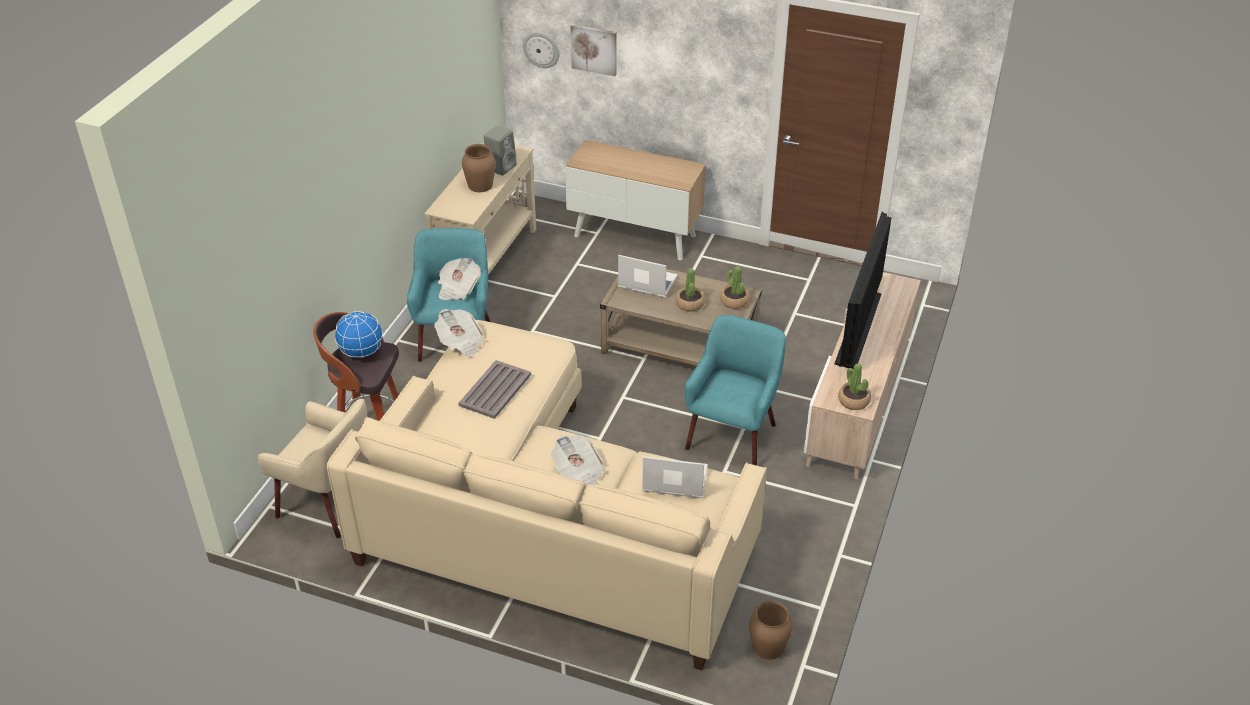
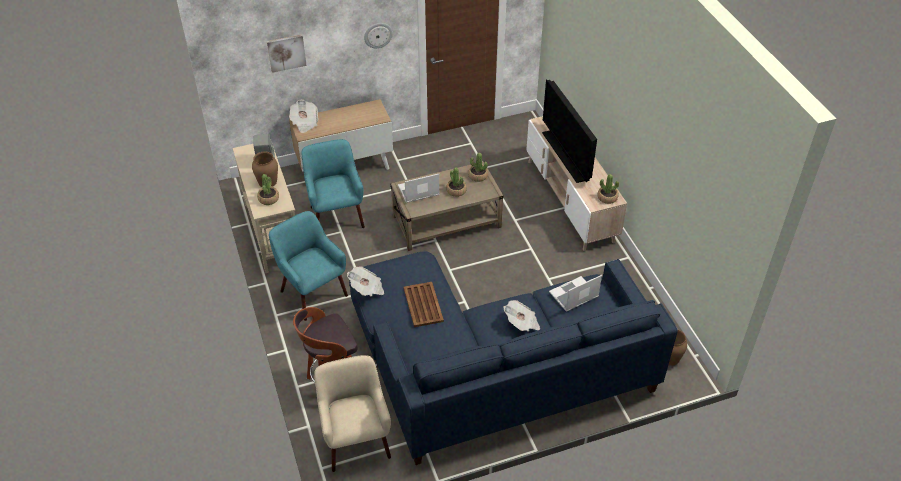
camera: 40 degrees left, 5 degrees up
beige armchair [257,399,367,538] -> beige armchair turned 90 degrees counterclockwise [314,355,391,472]
beige sofa [327,320,767,671] -> blue sofa [349,251,678,465]
globe [334,311,383,358] -> none
newspaper [438,258,481,300] -> newspaper moved to [289,99,318,133]
grey tray [458,360,531,419] -> brown tray [404,282,444,327]
wall clock [523,32,559,68] -> wall clock moved to [364,23,393,48]
turquoise armchair [684,315,786,466] -> turquoise armchair moved to [302,139,365,228]
none -> potted plant [257,174,279,205]

